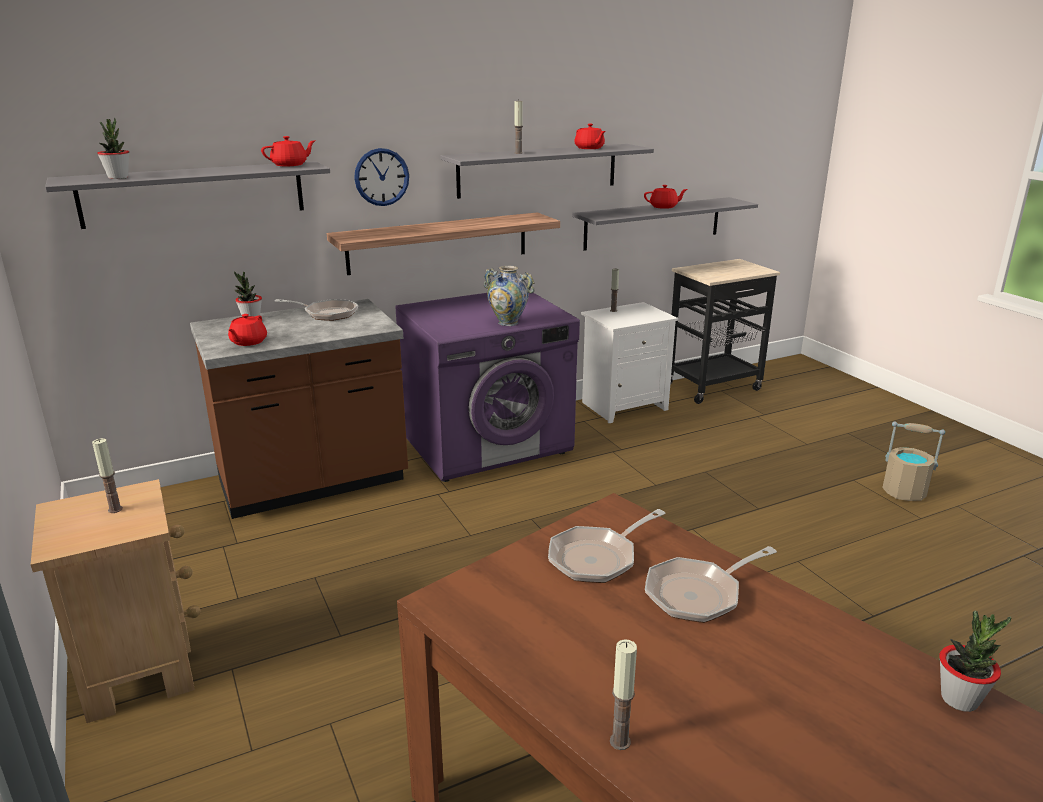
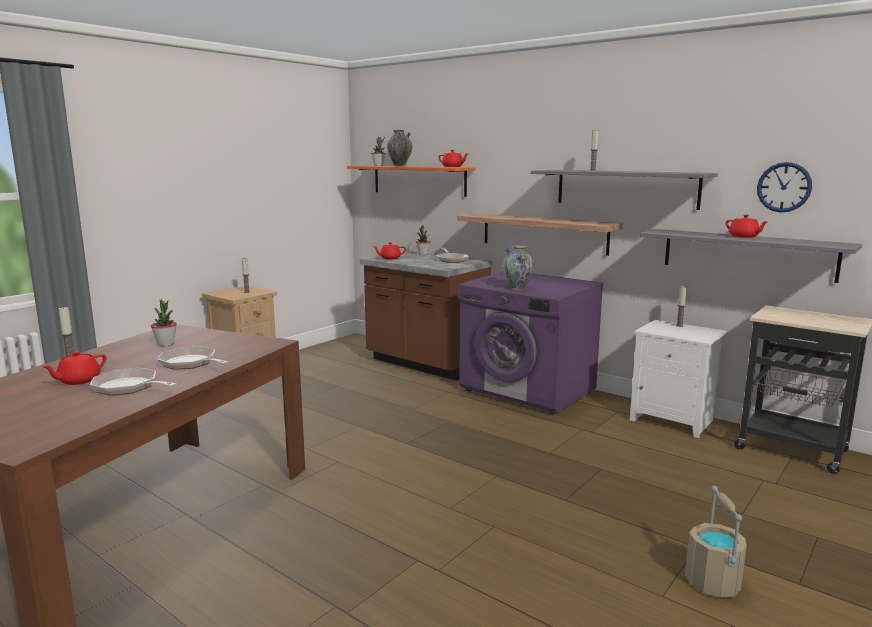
camera: 65 degrees right, 10 degrees down
grey shelf [45,161,330,229] -> orange shelf [347,165,476,197]
wall clock [354,148,409,206] -> wall clock moved to [757,162,812,213]
frying pan [548,509,666,583] -> frying pan moved to [90,368,177,396]
red teapot [574,124,606,149] -> red teapot moved to [42,351,106,385]
potted plant [939,611,1012,712] -> potted plant moved to [151,299,177,346]
none -> vase [387,130,412,166]

